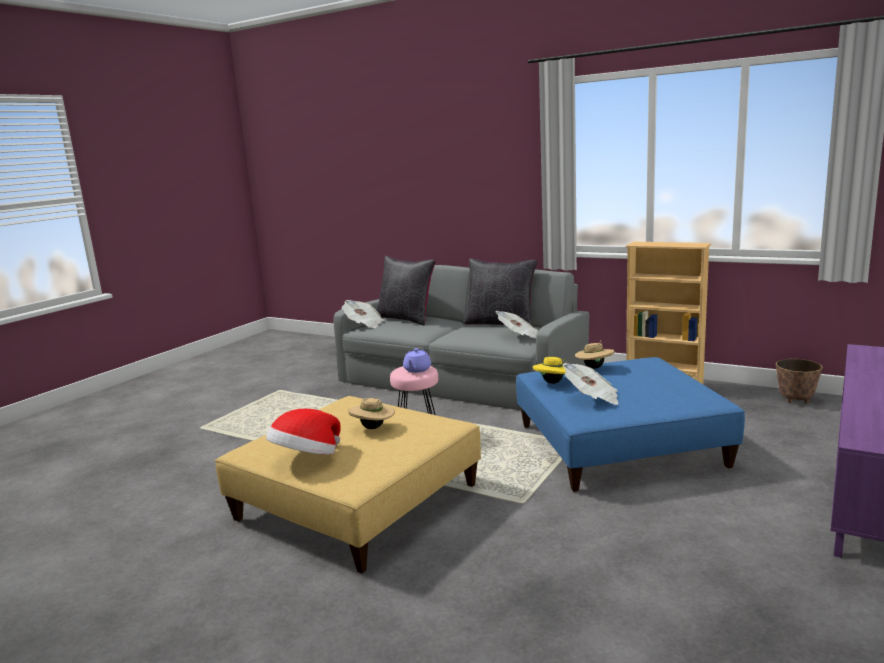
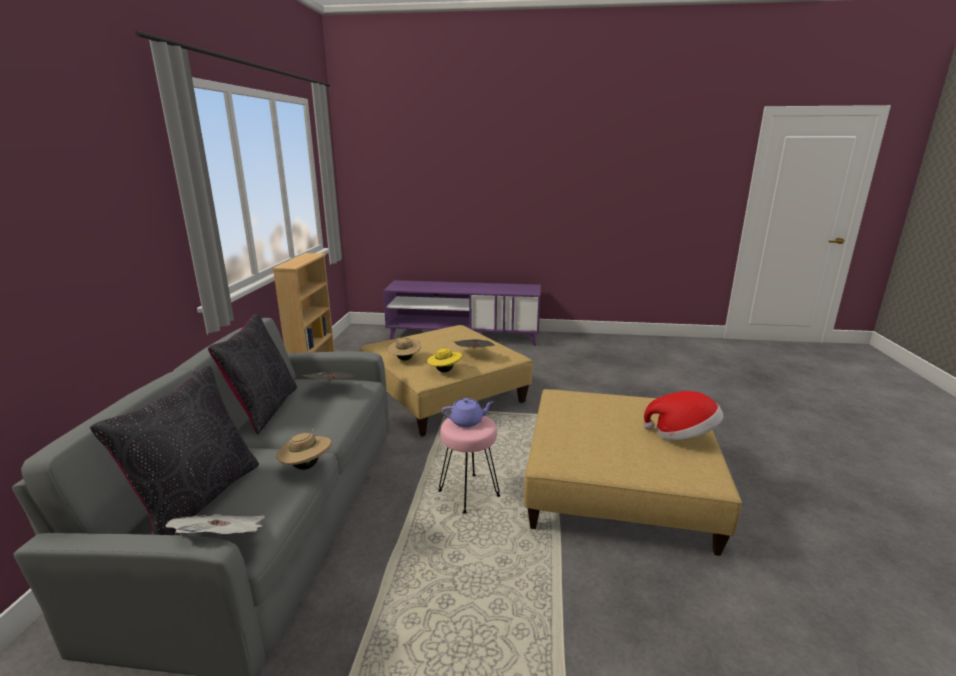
camera: 115 degrees left, 5 degrees up
beige hat [348,398,395,429] -> beige hat moved to [276,428,331,470]
blue ottoman [516,357,745,492] -> beige ottoman [360,325,533,436]
planter [776,359,823,403] -> none

